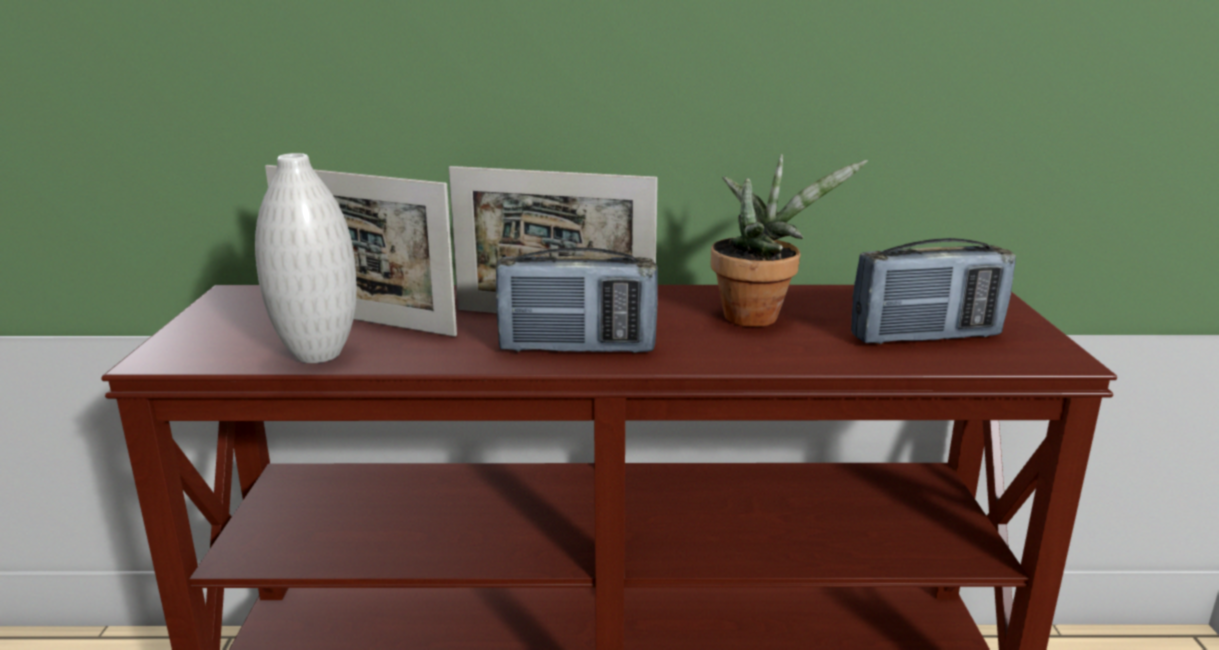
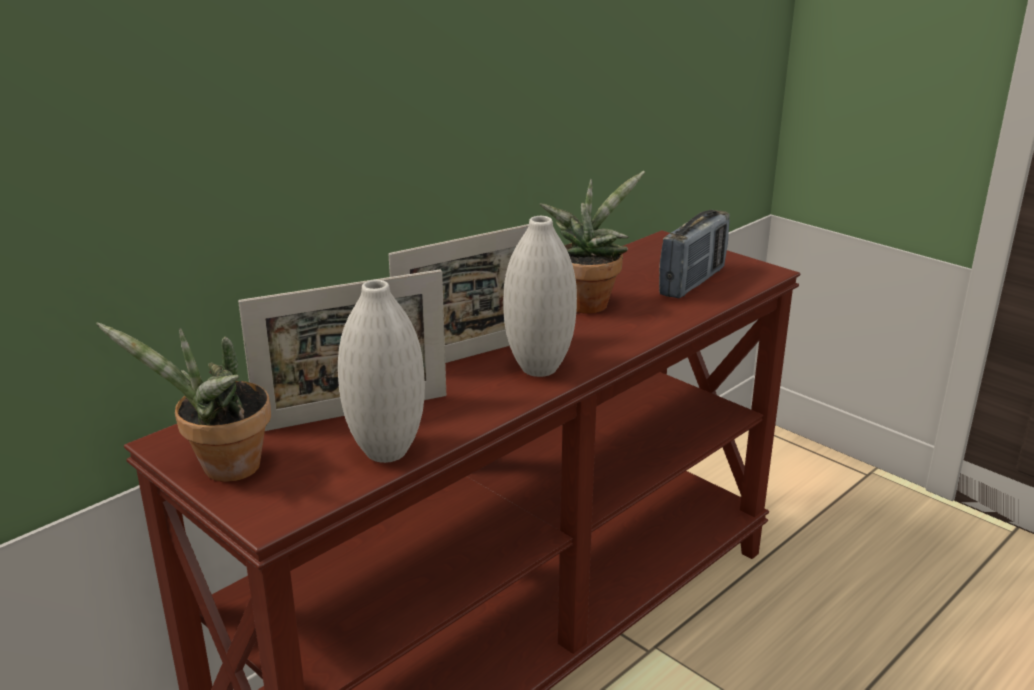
camera: 45 degrees left, 5 degrees up
radio [496,247,658,353] -> white vase [503,216,577,377]
none -> potted plant [96,322,271,482]

